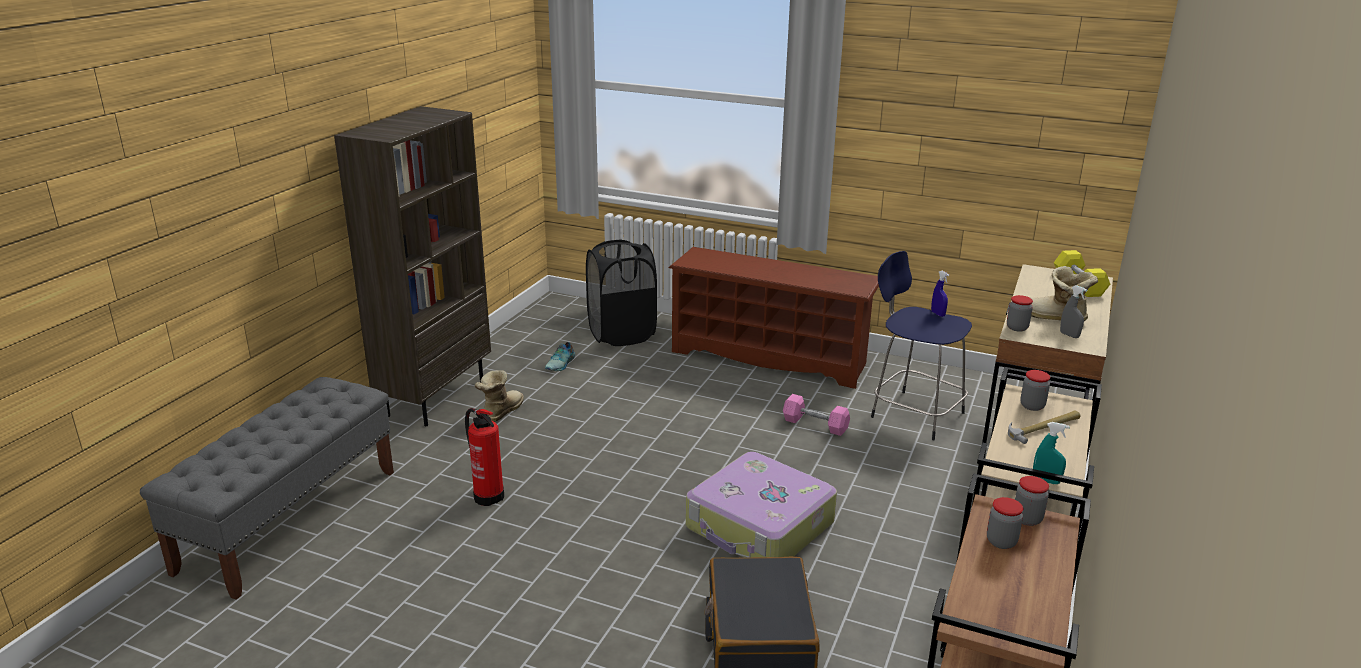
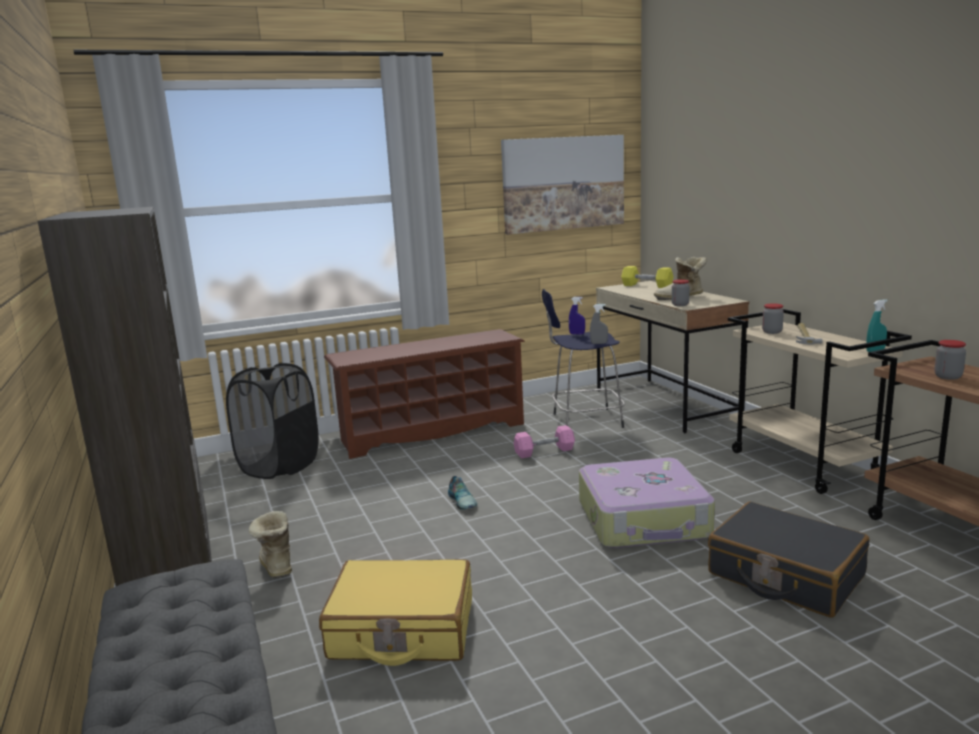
camera: 45 degrees left, 10 degrees down
fire extinguisher [465,408,504,506] -> yellow suitcase [319,559,472,666]
shoe [545,342,575,371] -> shoe moved to [448,476,477,510]
jar [1015,476,1049,526] -> none
grey spray bottle [1060,285,1087,338] -> grey spray bottle moved to [590,304,608,344]
none -> picture [501,135,624,234]

